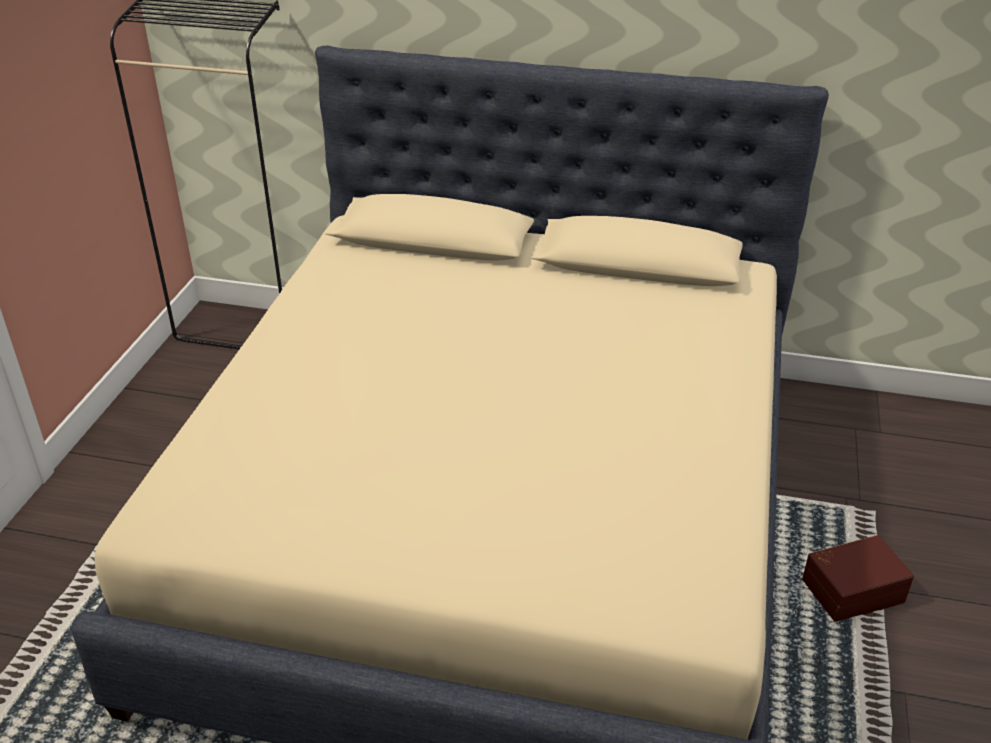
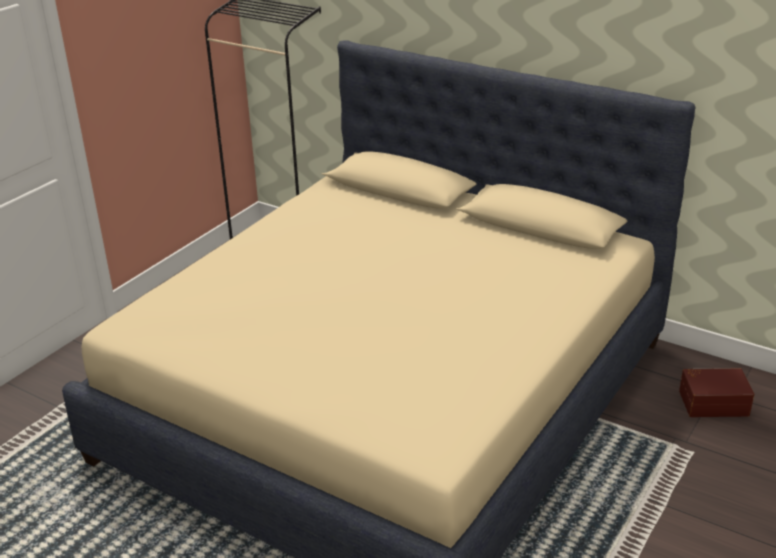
camera: 20 degrees right, 5 degrees down
brown storage box [802,535,914,622] -> brown storage box moved to [679,368,754,417]

